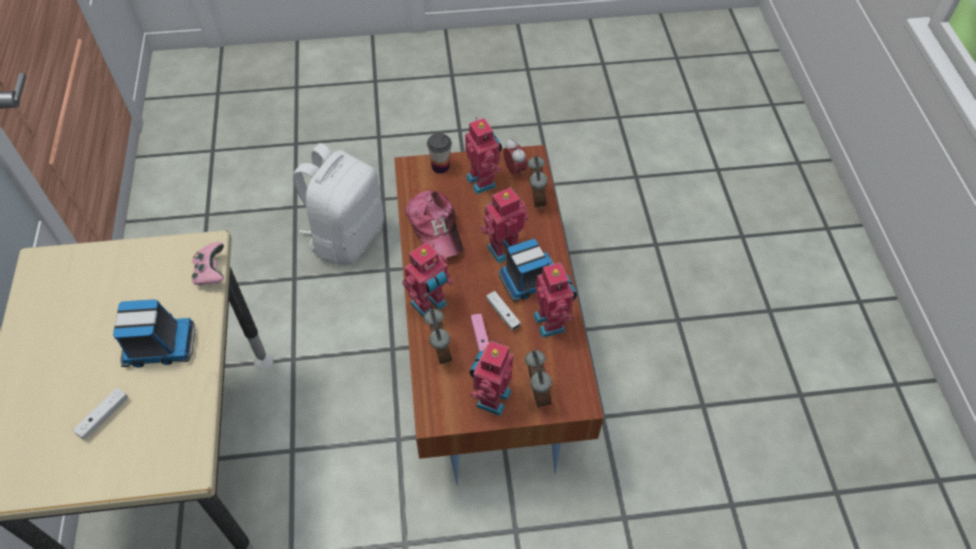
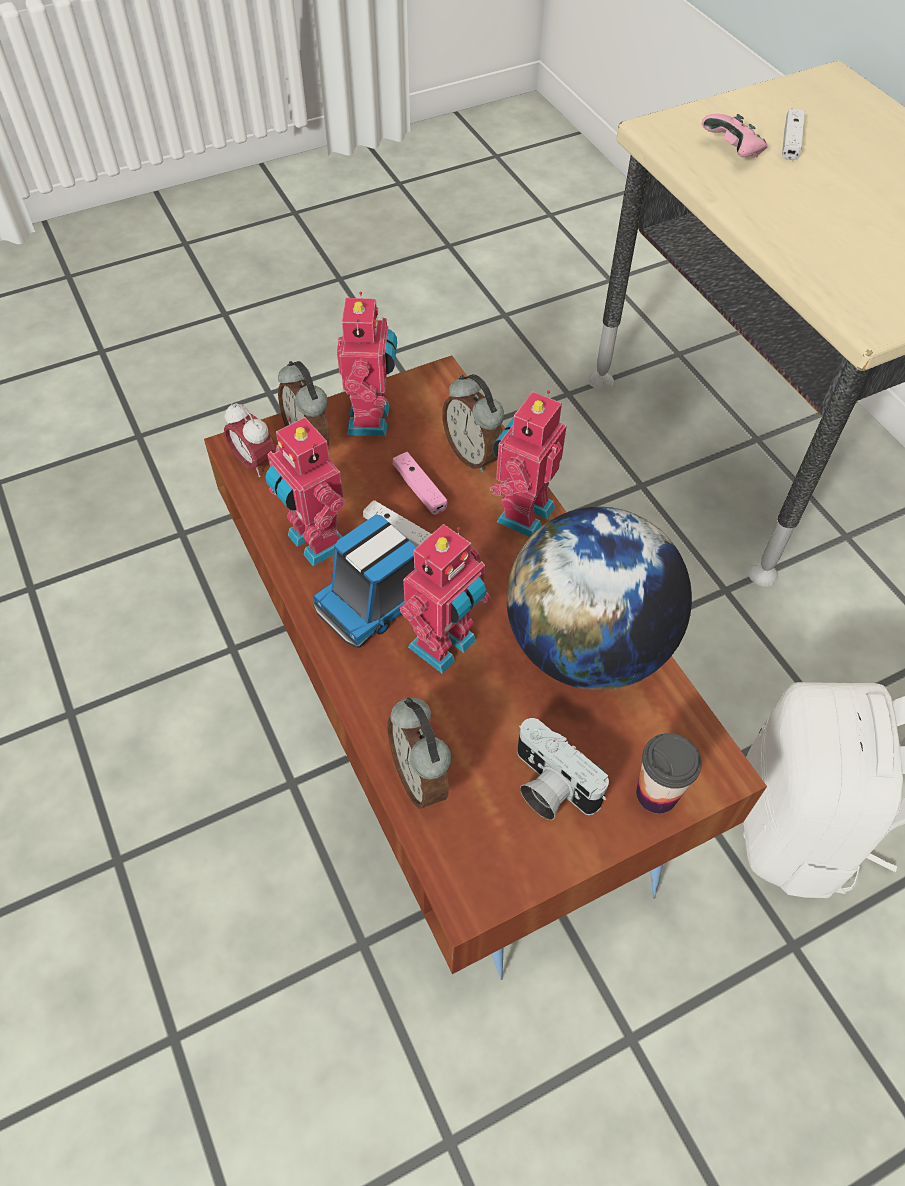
camera: 160 degrees right, 0 degrees up
toy truck [113,299,196,367] -> none
pink game controller [192,242,224,285] -> pink game controller moved to [702,114,767,158]
cap [406,190,463,258] -> globe [506,507,692,690]
toy robot [465,117,502,194] -> camera [517,718,609,820]
alarm clock [503,138,527,176] -> alarm clock moved to [224,403,276,477]

